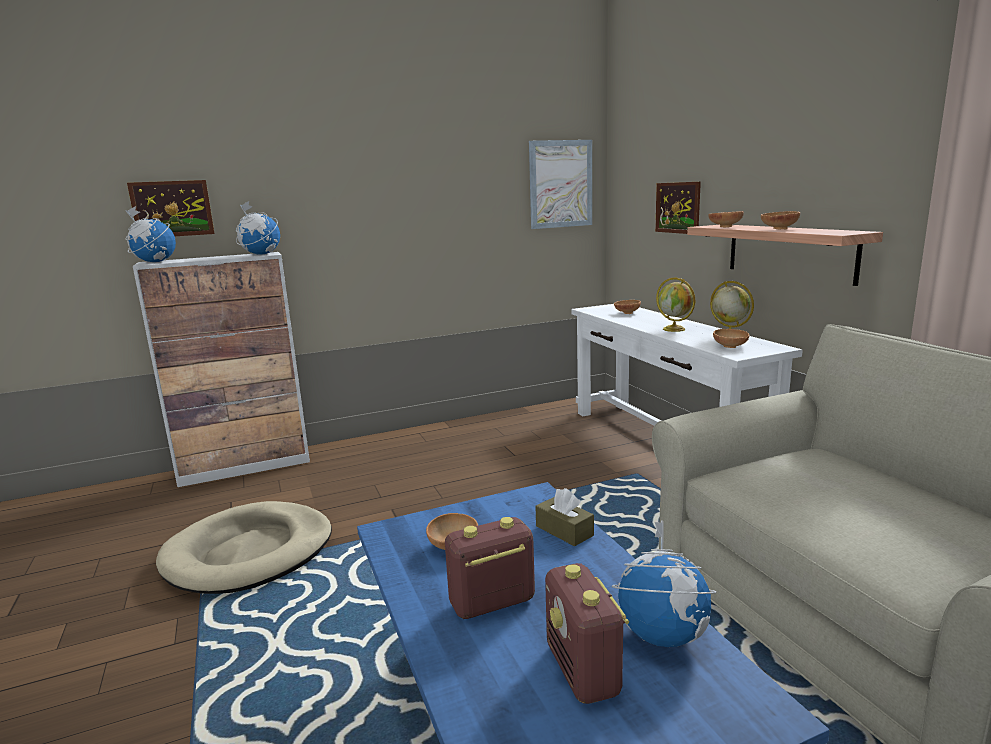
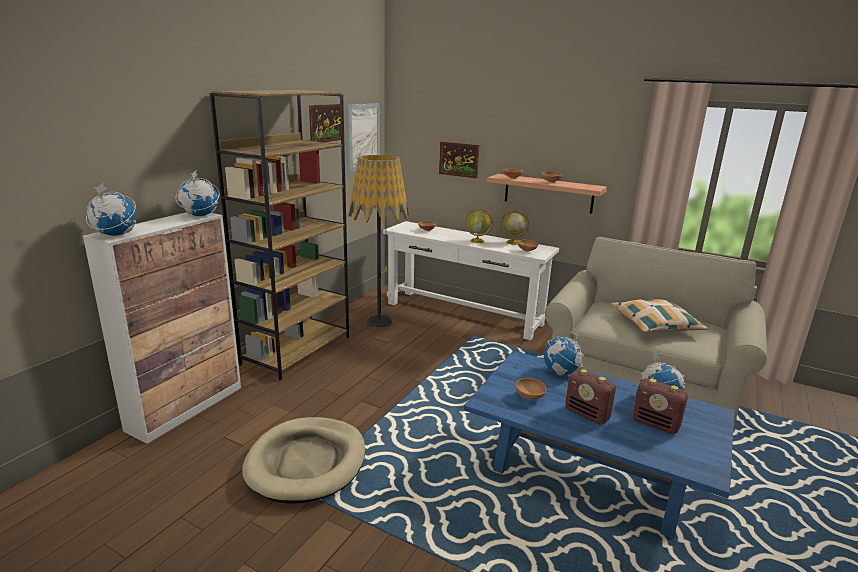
camera: 40 degrees left, 5 degrees up
picture [127,180,215,236] -> picture moved to [309,104,341,142]
radio [445,517,535,619] -> radio turned 75 degrees counterclockwise [565,369,616,425]
brown tissue box [535,488,594,547] -> globe [544,327,584,376]
none -> brown bookcase [210,90,349,381]
none -> floor lamp [348,155,409,328]
none -> pillow [611,299,708,333]

